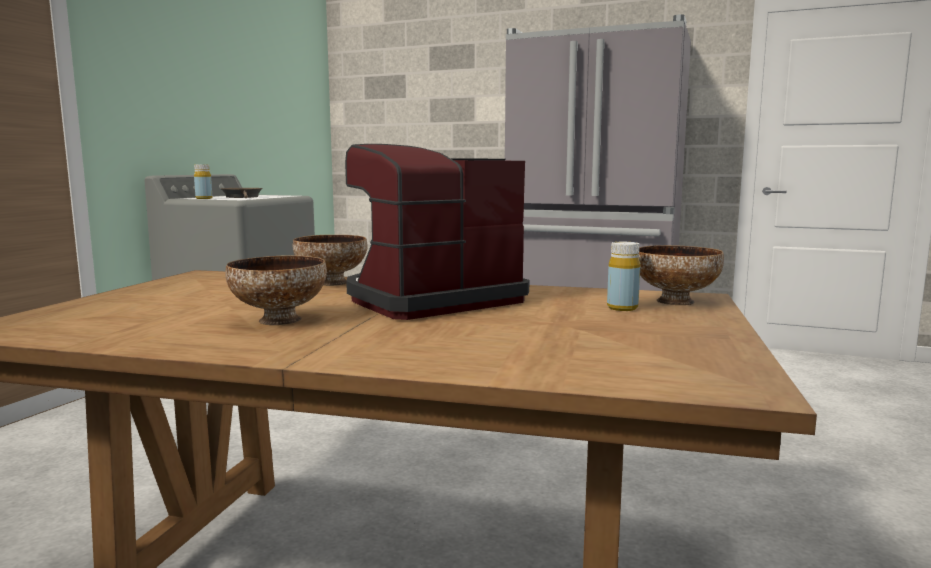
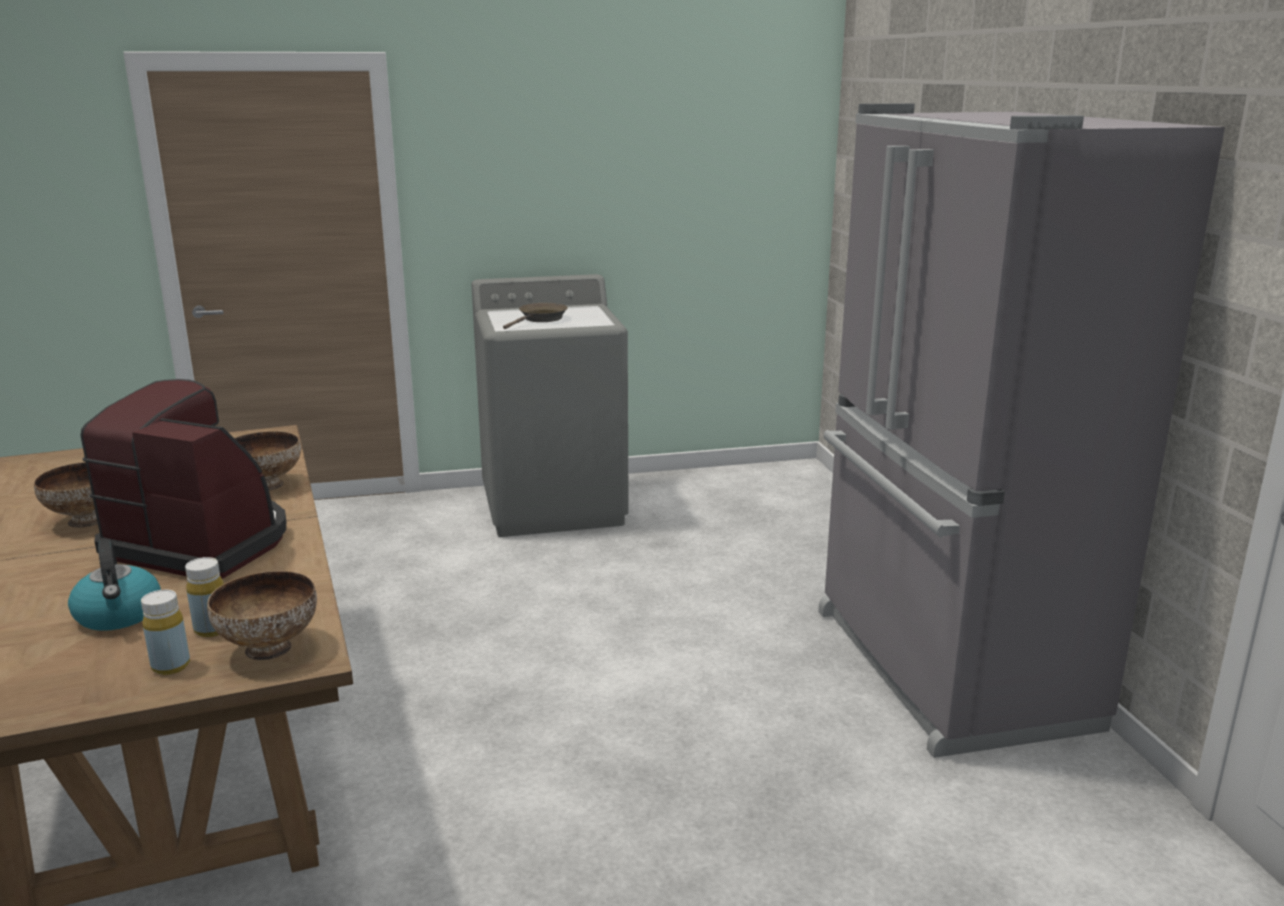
camera: 55 degrees right, 10 degrees up
yellow bottle [194,164,212,199] -> yellow bottle moved to [141,590,190,675]
none -> kettle [68,539,161,631]

